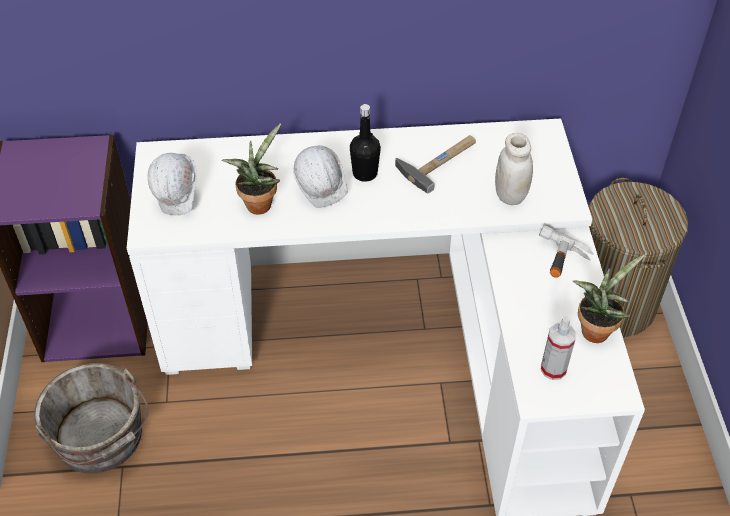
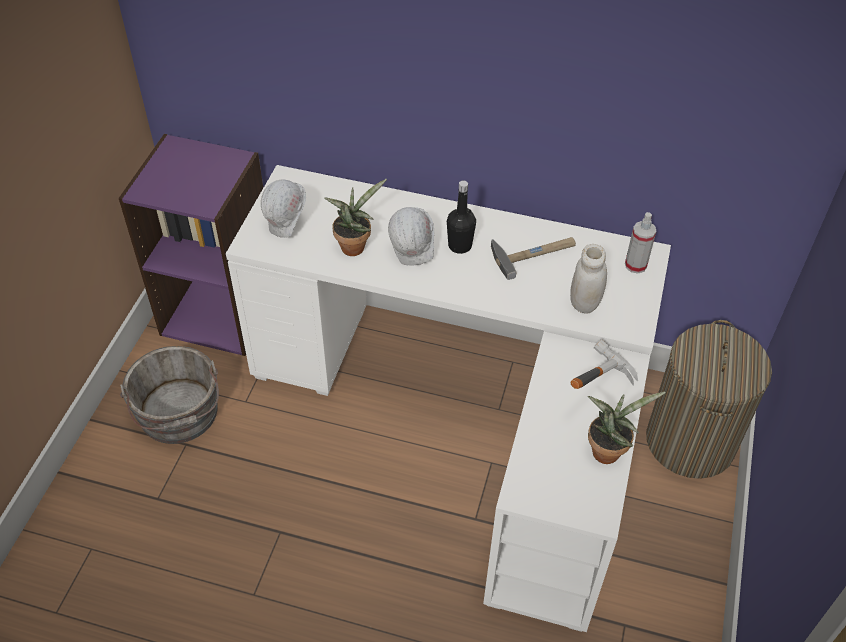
camera: 20 degrees right, 0 degrees up
spray bottle [541,316,576,380] -> spray bottle moved to [625,212,656,274]

